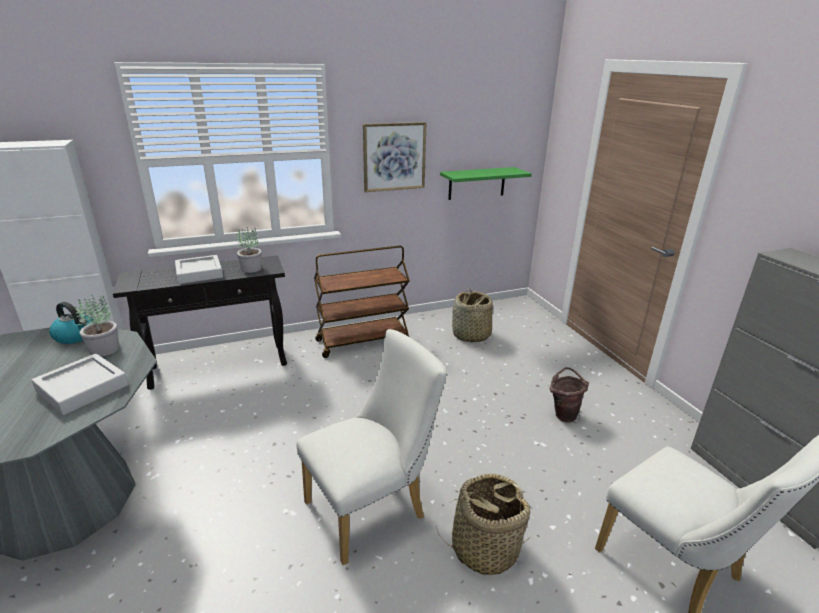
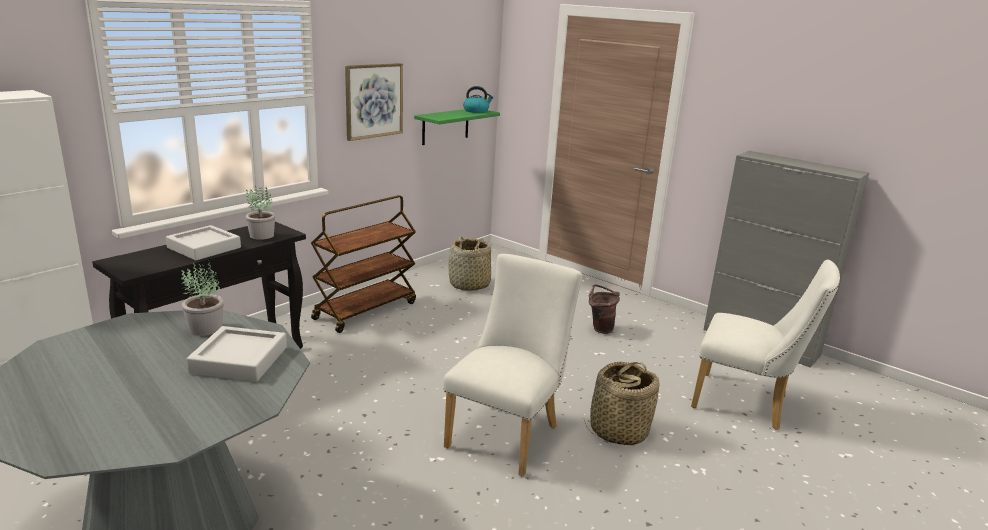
camera: 30 degrees left, 5 degrees down
kettle [49,302,94,344] -> kettle moved to [463,86,494,113]

